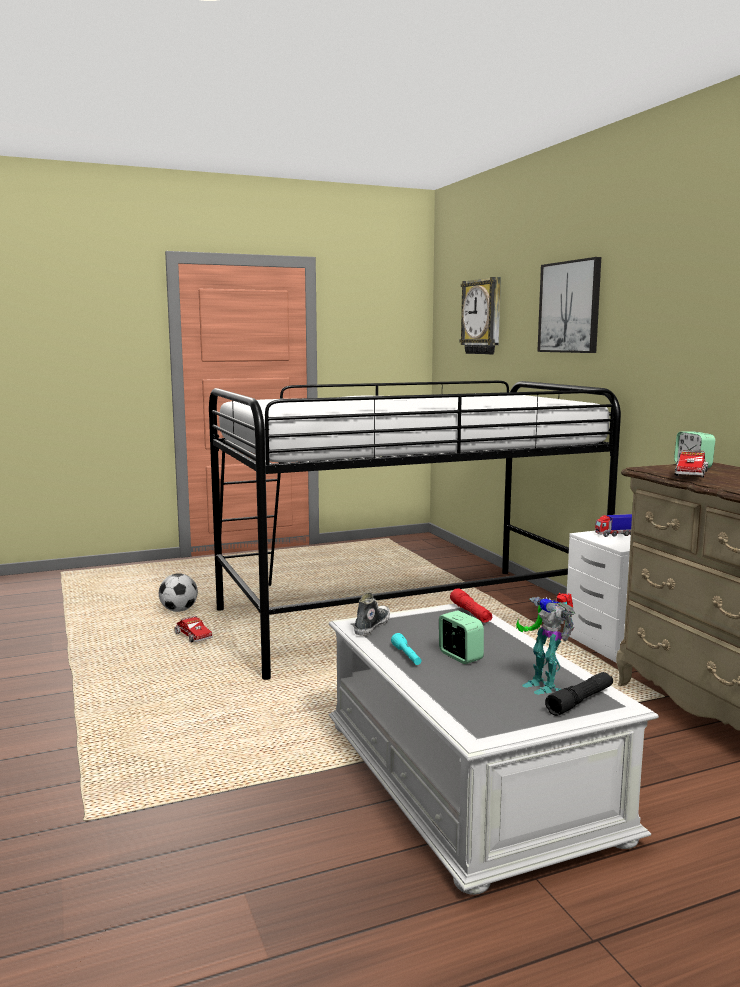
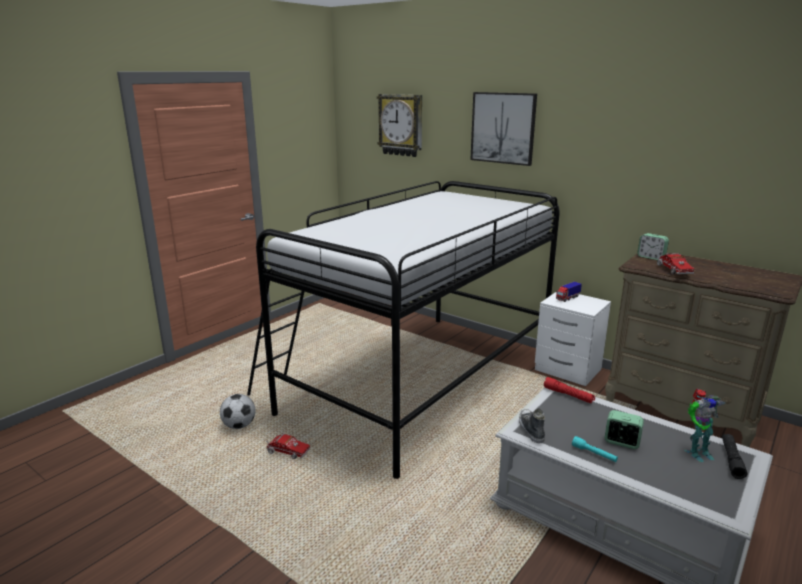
camera: 30 degrees left, 10 degrees up
toy robot [516,593,575,695] -> toy robot turned 45 degrees counterclockwise [684,389,726,462]

